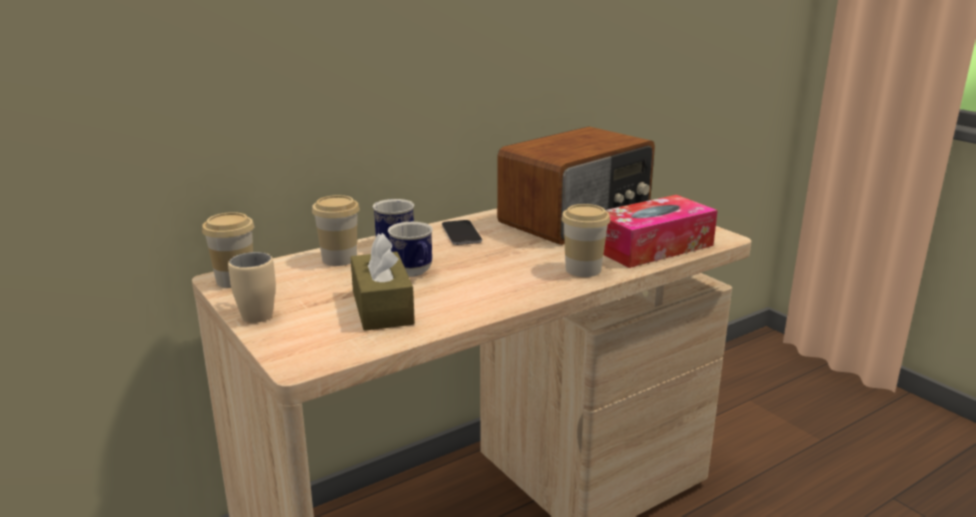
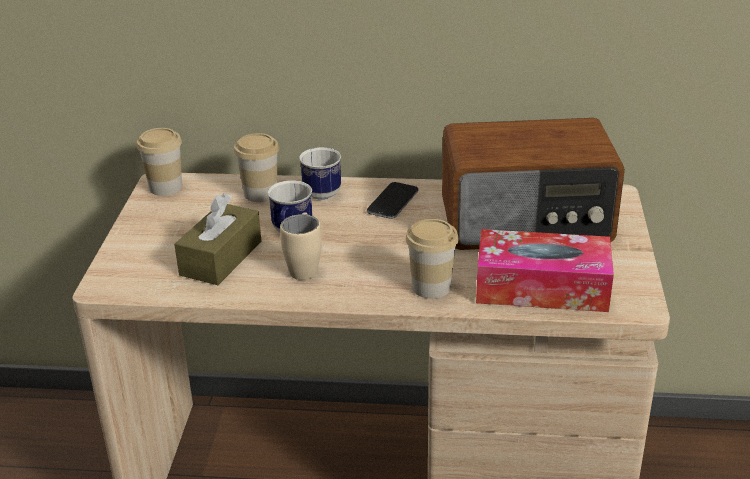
camera: 40 degrees right, 10 degrees up
beige mug [228,252,276,323] -> beige mug moved to [280,212,322,280]

